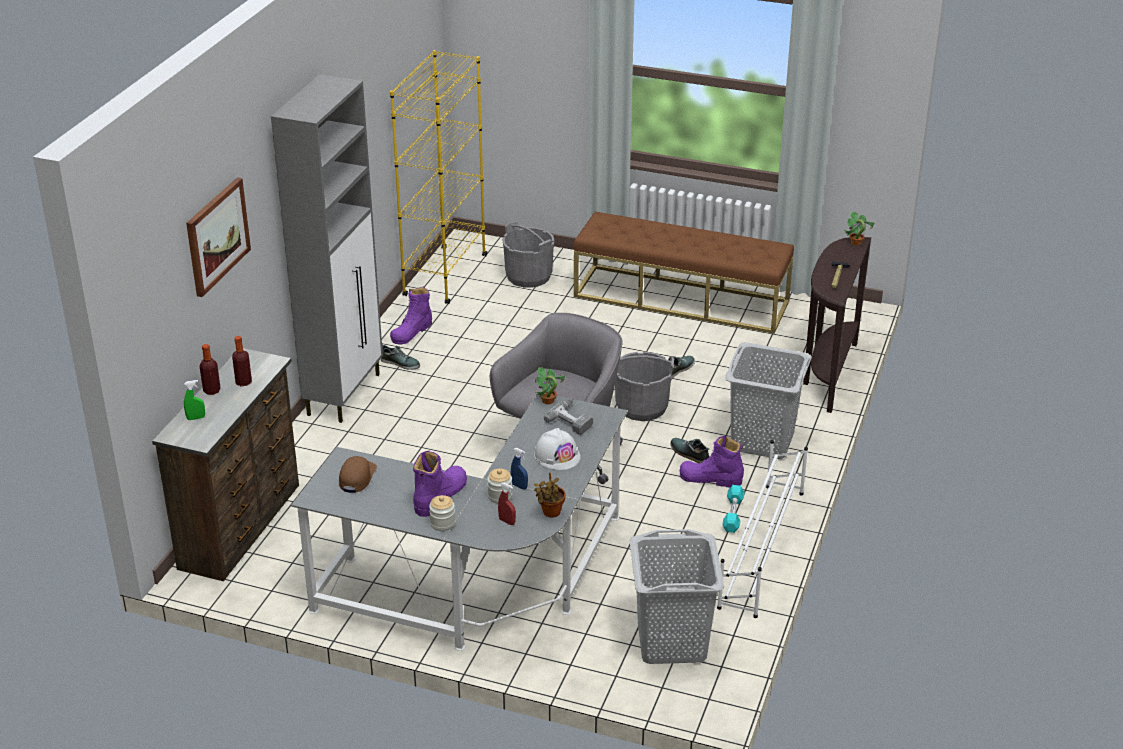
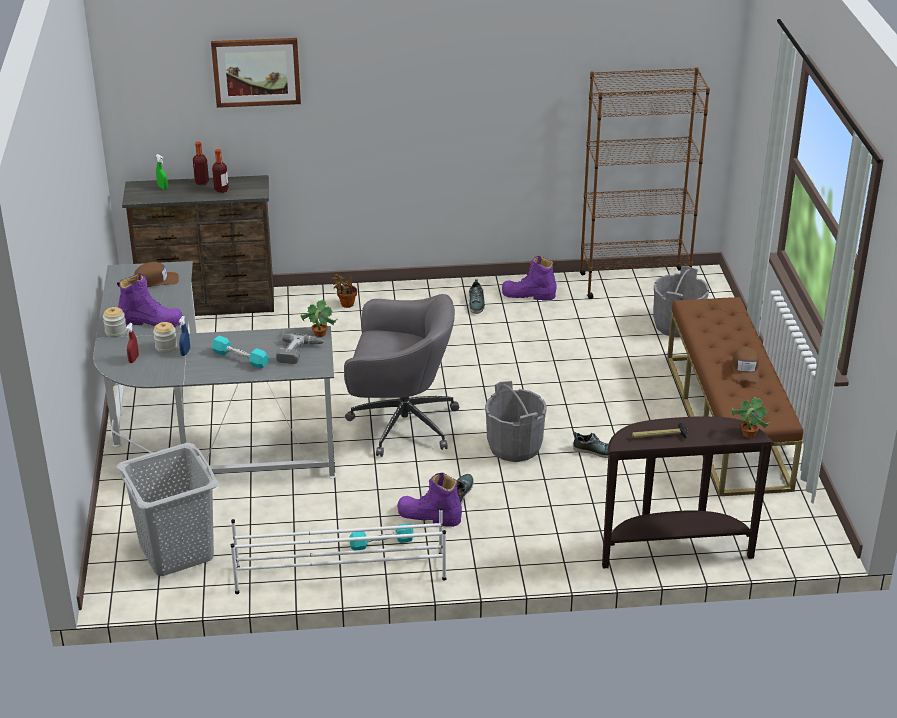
camera: 65 degrees right, 0 degrees up
grey cabinet [271,74,383,423] -> none
yellow bookcase [390,50,487,304] -> brown bookcase [580,67,710,299]
white hard hat [534,428,581,470] -> turquoise dumbbell [212,336,269,369]
potted plant [534,472,565,518] -> potted plant moved to [331,274,357,308]
purple boot [680,436,744,487] -> purple boot turned 60 degrees counterclockwise [397,473,462,527]
grey laundry basket [725,342,812,459] -> none
none -> brown cap [732,347,759,382]

